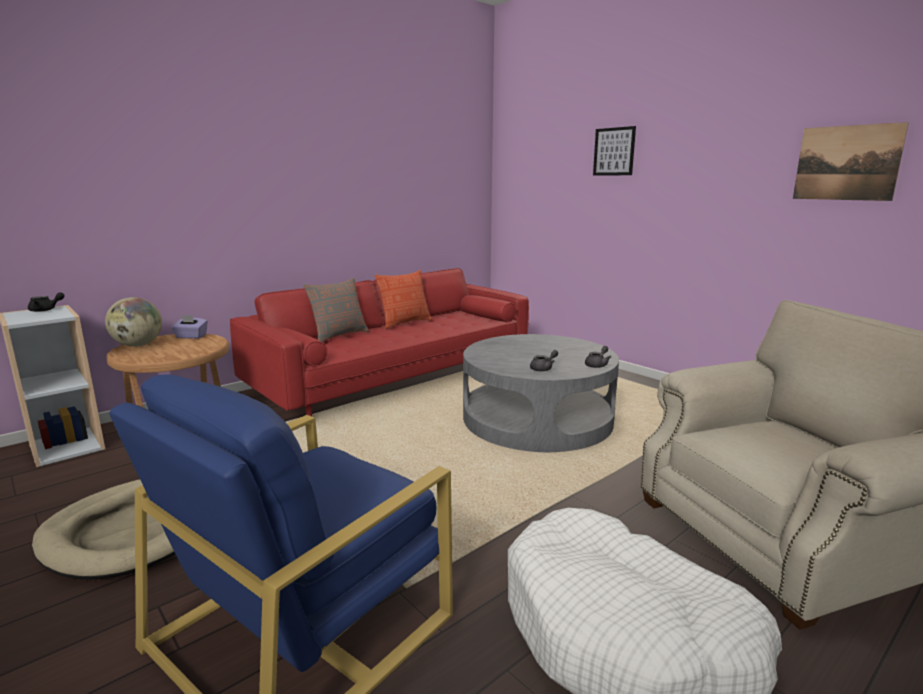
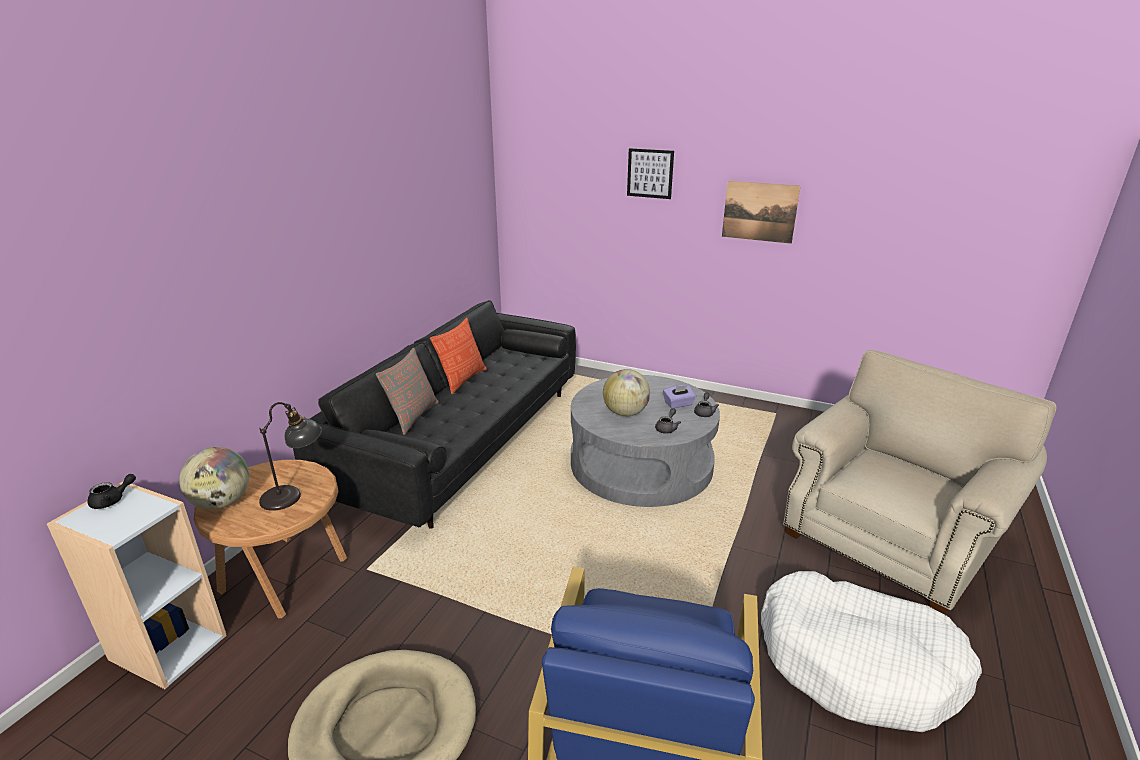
camera: 25 degrees left, 10 degrees up
purple tissue box [171,315,208,339] -> purple tissue box moved to [663,385,696,409]
red sofa [230,268,529,416] -> black sofa [293,300,576,529]
picture [793,122,909,201] -> picture moved to [722,181,801,244]
none -> grey table lamp [259,402,322,511]
none -> globe [603,369,650,416]

